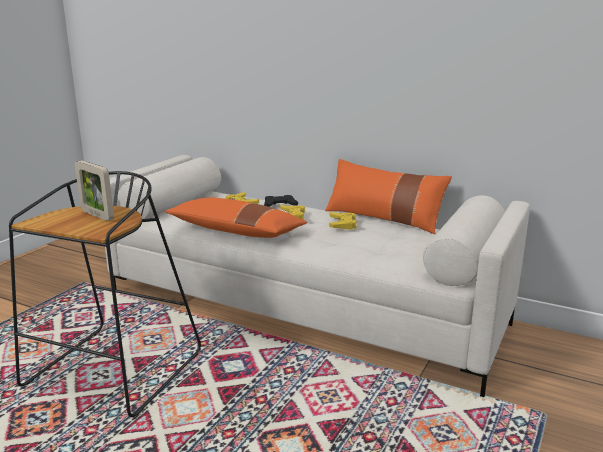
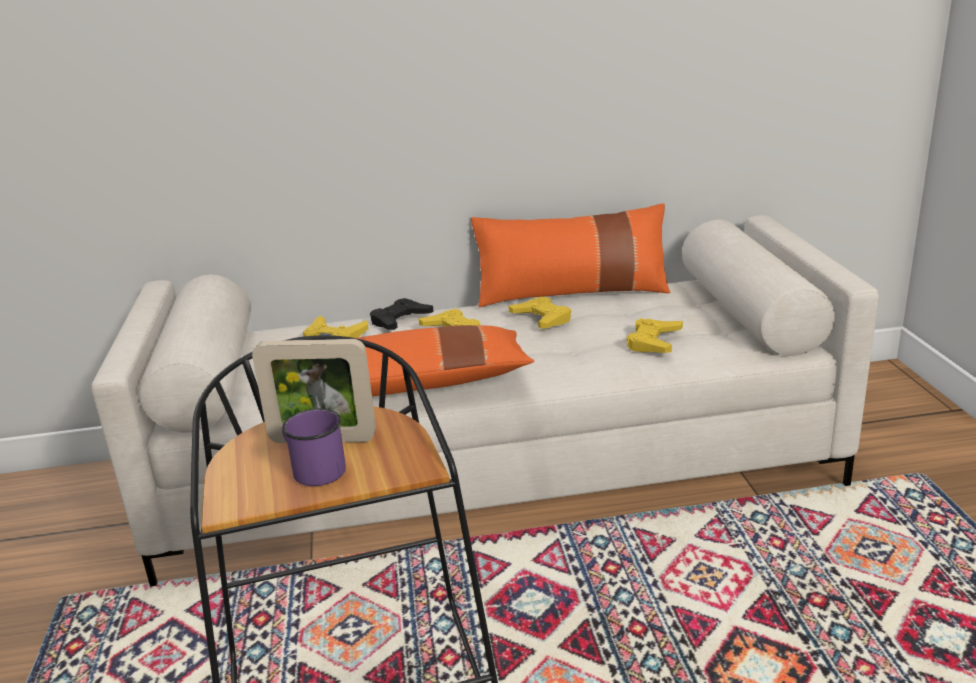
camera: 35 degrees left, 5 degrees up
none -> purple mug [282,409,346,486]
none -> yellow game controller [627,318,683,353]

